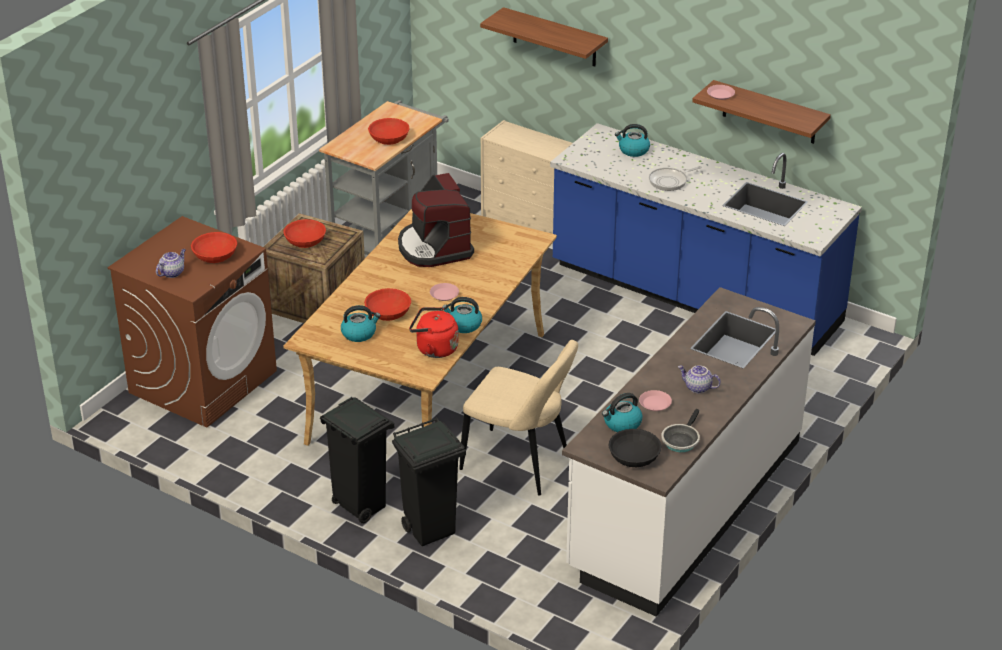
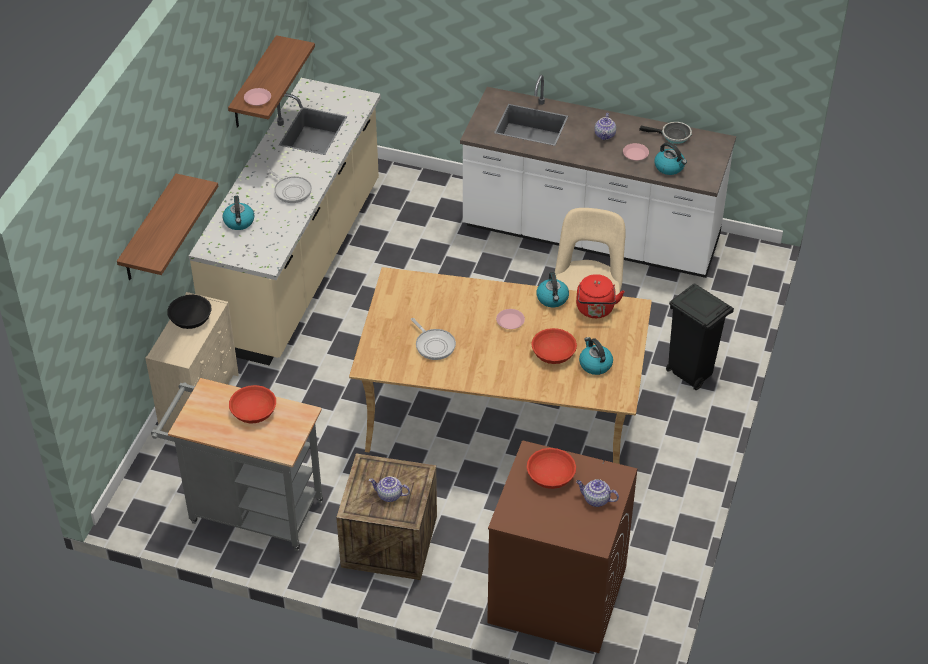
camera: 105 degrees left, 10 degrees up
red bowl [283,219,326,248] -> teapot [369,476,410,502]
black trash can [320,397,394,524] -> none
coffee machine [398,173,474,267] -> frying pan [411,318,456,360]
blue counter [550,123,862,356] -> beige counter [189,78,381,365]
black bowl [608,429,662,467] -> black bowl moved to [167,295,211,329]

